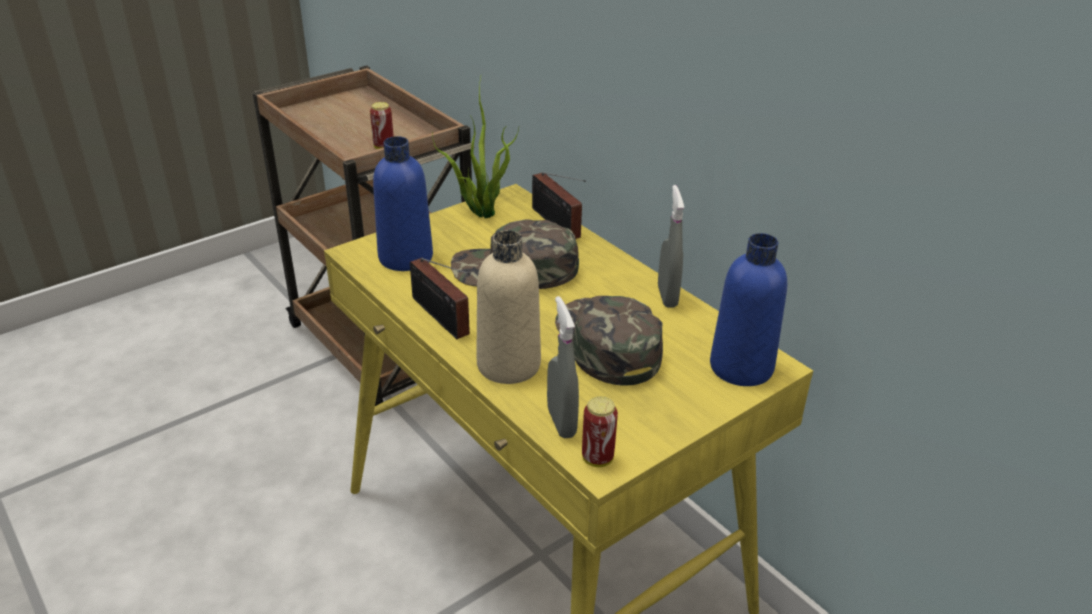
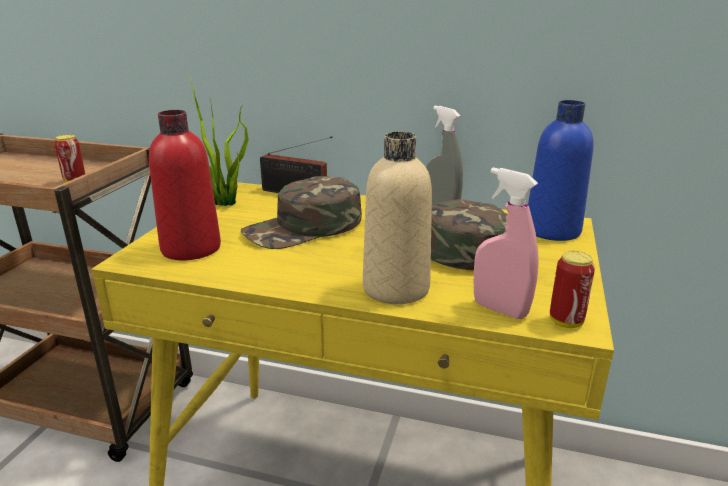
camera: 35 degrees left, 10 degrees down
blue bottle [373,136,433,271] -> red bottle [149,110,221,260]
radio [410,258,470,339] -> none
grey spray bottle [547,296,579,438] -> pink spray bottle [474,167,539,319]

